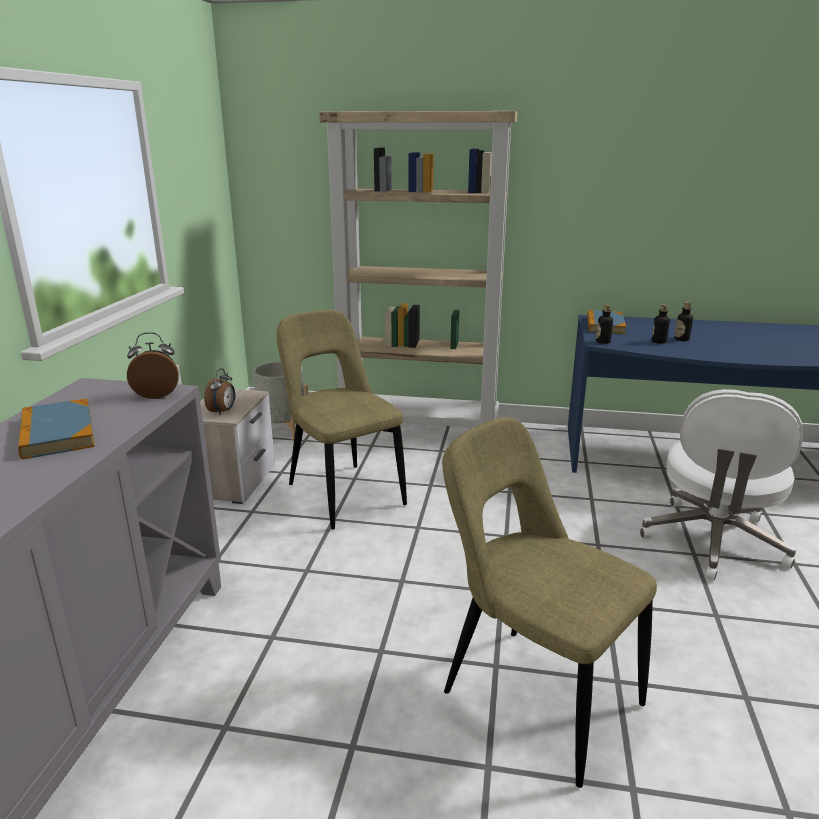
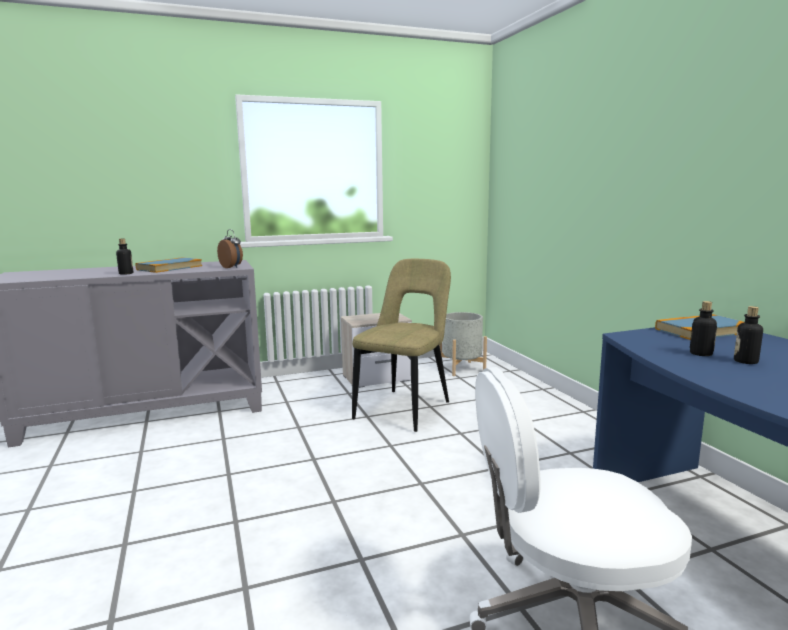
camera: 60 degrees right, 10 degrees down
alarm clock [204,368,235,415] -> none
beige bookcase [319,111,517,428] -> none
beige chair [442,417,657,788] -> none
bottle [596,304,613,344] -> bottle moved to [116,238,133,275]

